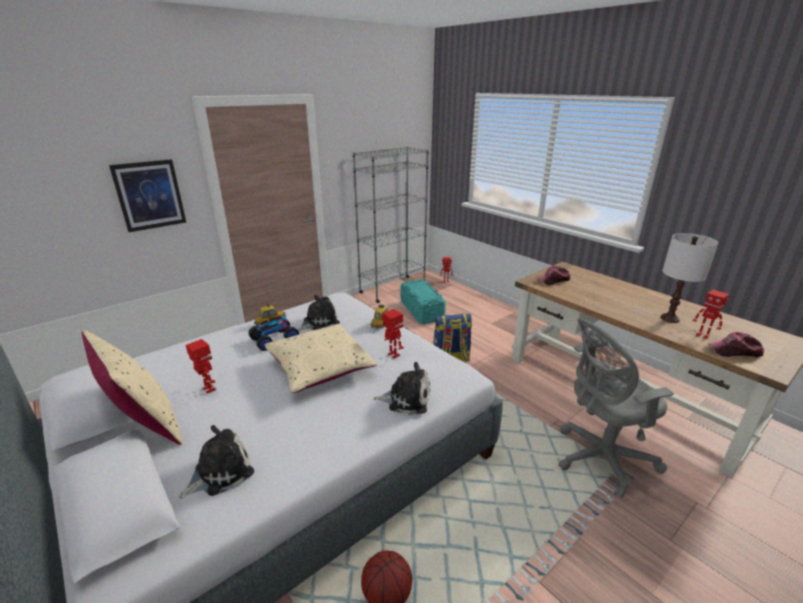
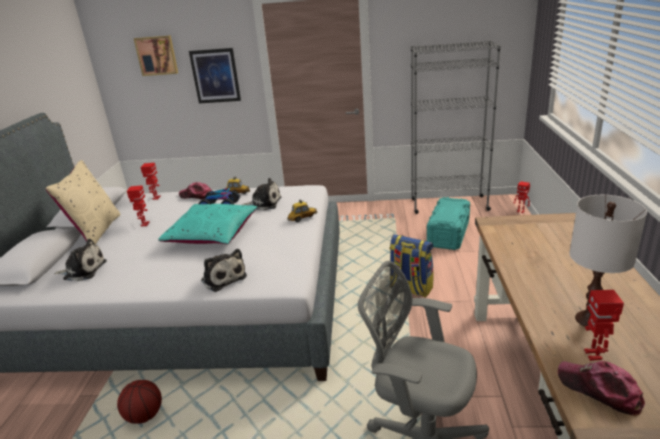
camera: 45 degrees right, 0 degrees up
beige pillow [265,324,377,393] -> turquoise pillow [158,204,257,244]
toy robot [382,309,404,358] -> toy robot moved to [140,163,161,200]
cap [537,266,570,285] -> cap moved to [179,182,212,200]
none -> picture [134,35,178,76]

